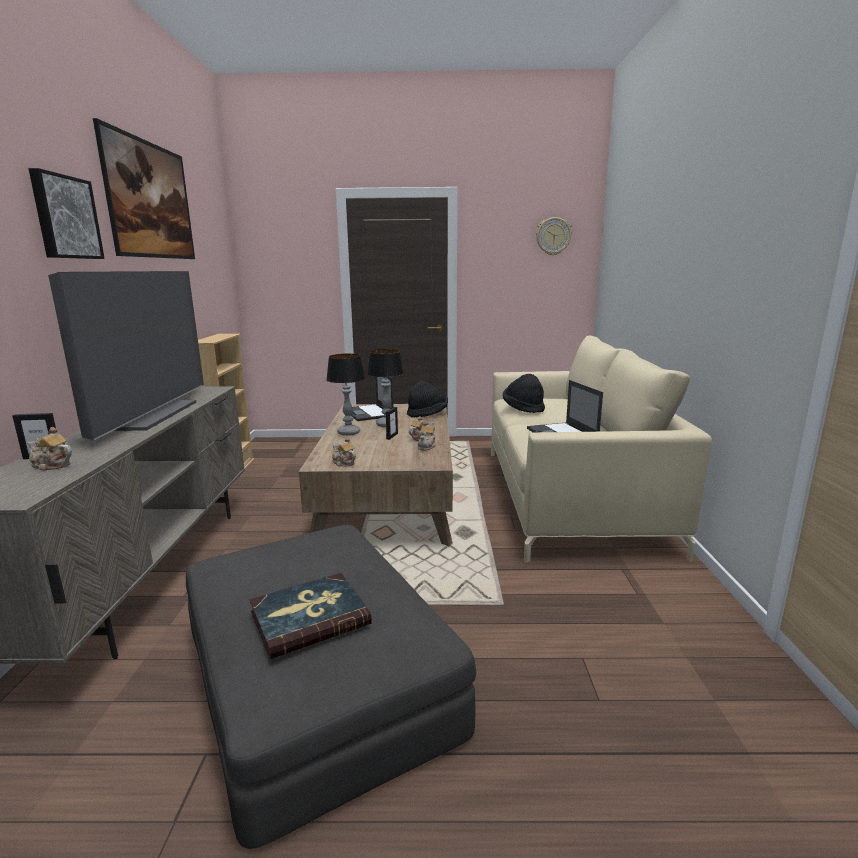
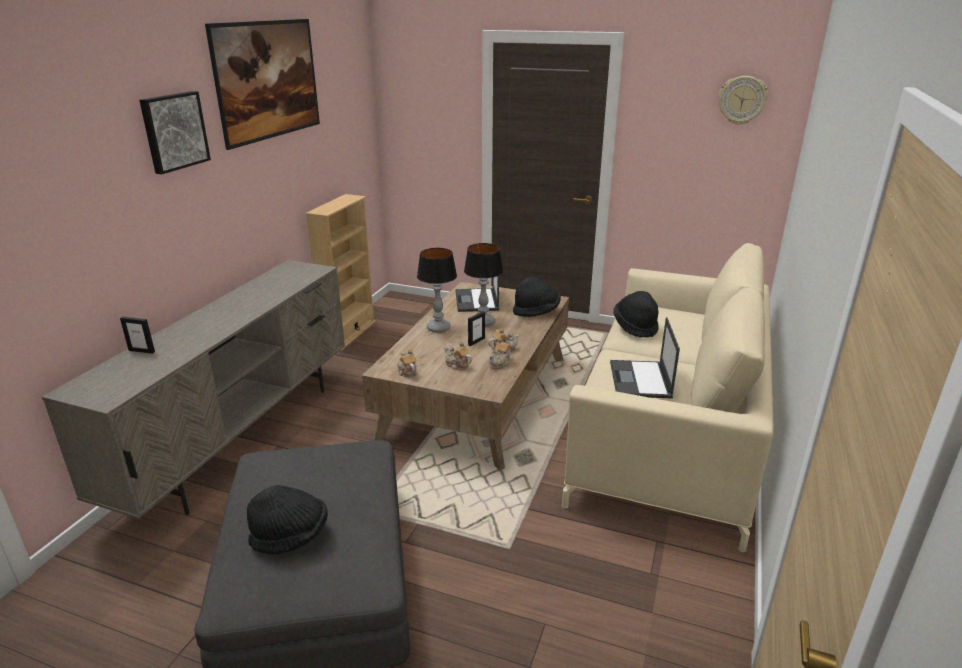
camera: 20 degrees right, 10 degrees up
teapot [27,427,72,471] -> teapot moved to [444,342,472,370]
television [48,271,204,441] -> none
book [250,573,372,659] -> black hat [247,485,328,555]

